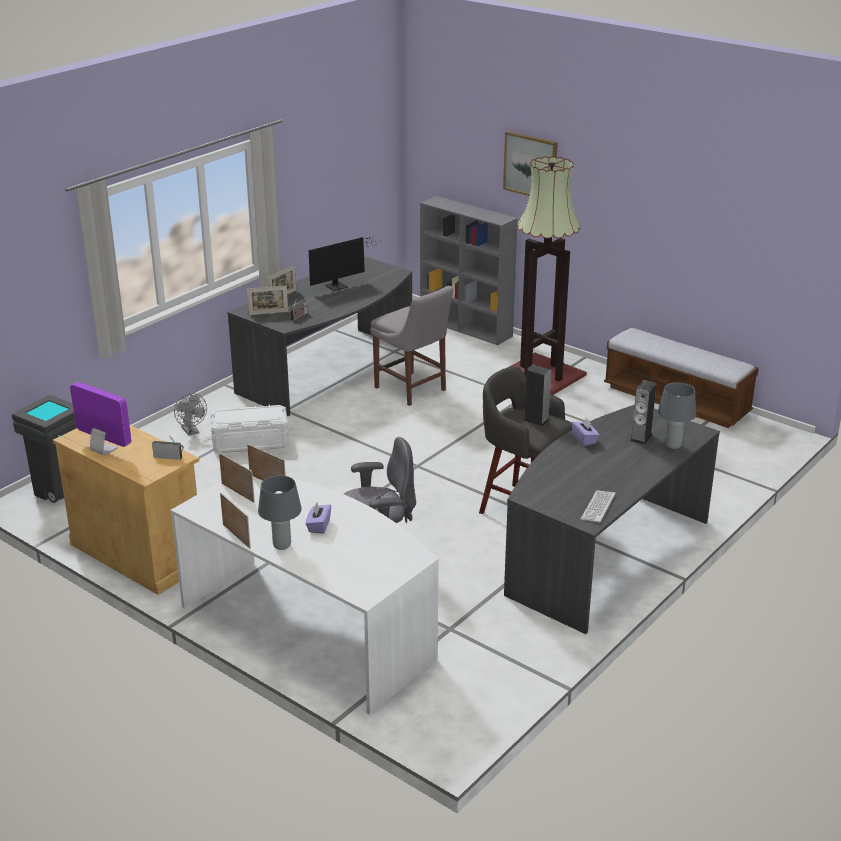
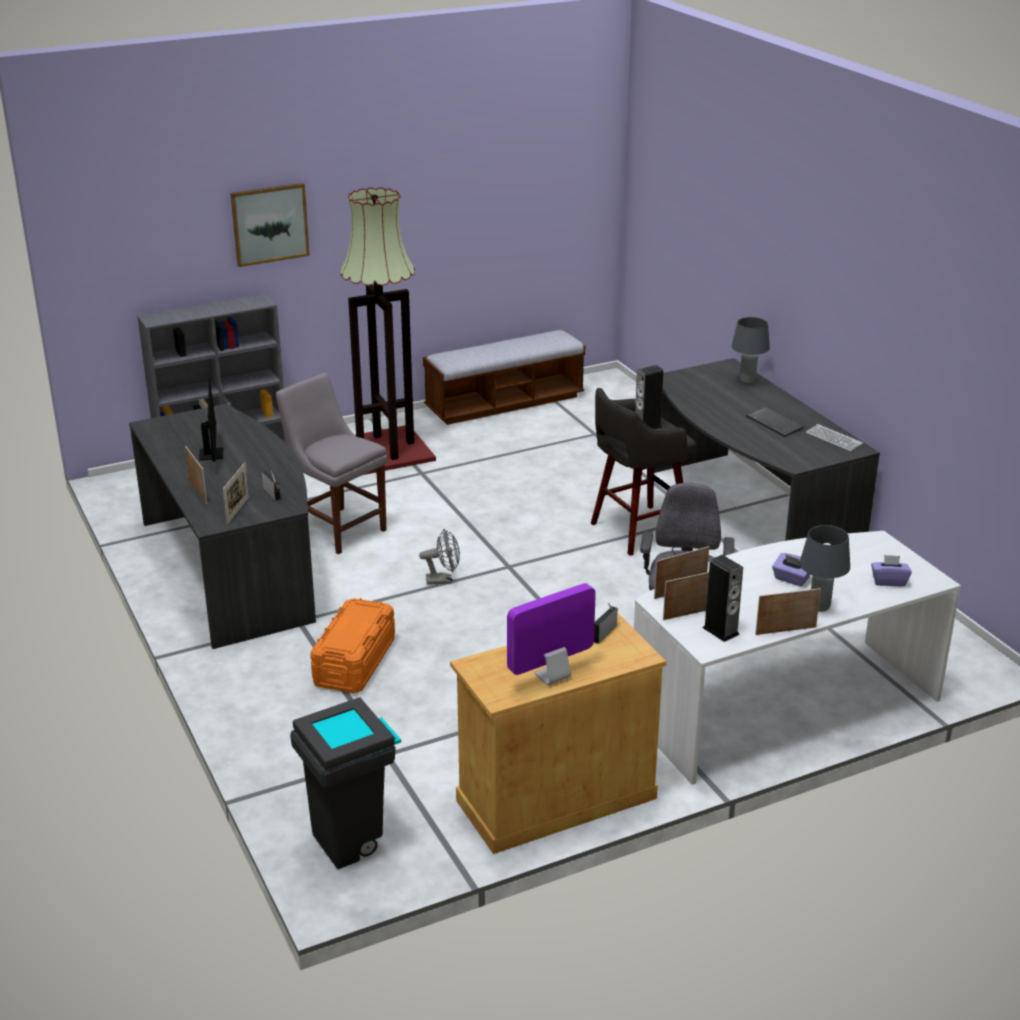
camera: 65 degrees left, 0 degrees up
grey fan [174,393,207,436] -> grey fan moved to [419,529,460,585]
white storage box [211,405,289,453] -> orange storage box [310,598,395,693]
grey chair [370,286,453,406] -> grey chair turned 120 degrees counterclockwise [276,373,387,554]
purple tissue box [571,417,599,446] -> purple tissue box moved to [871,555,912,586]
speaker [630,380,656,445] -> speaker moved to [702,555,743,642]
none -> keyboard [747,407,804,437]

